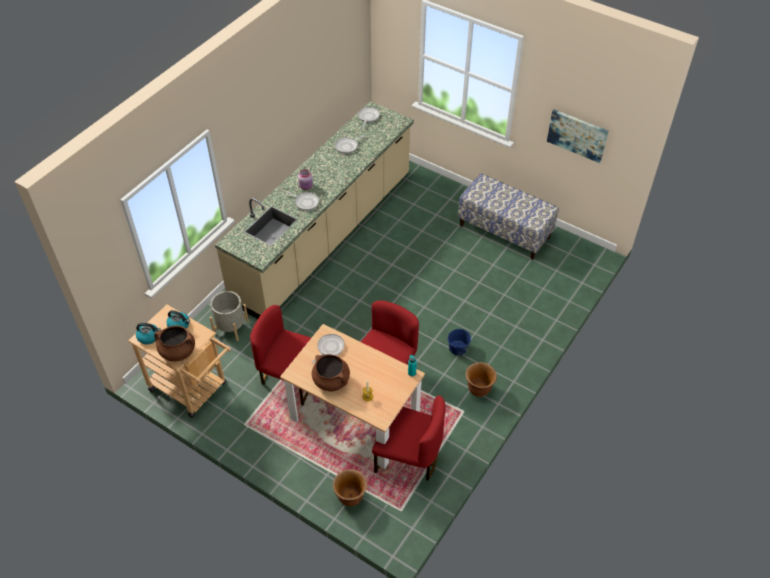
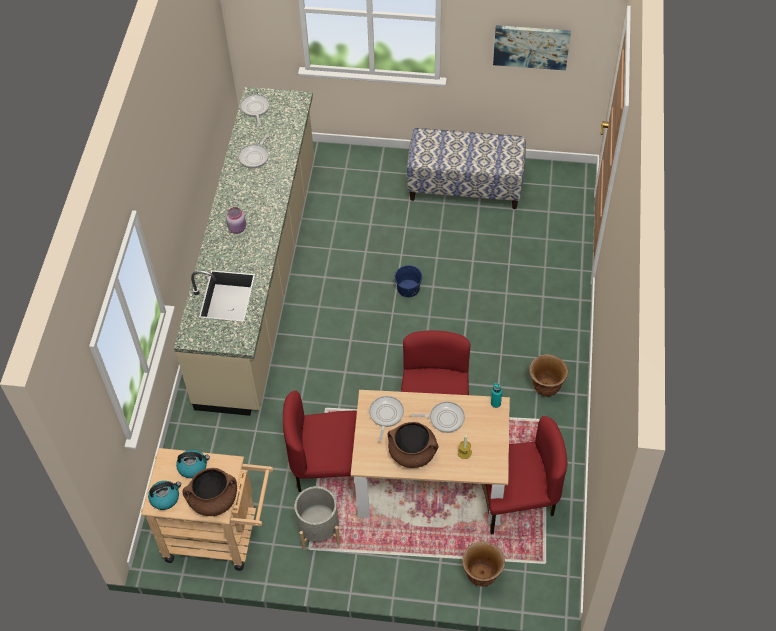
camera: 25 degrees left, 5 degrees up
grey planter [210,291,249,341] -> grey planter moved to [294,486,340,550]
frying pan [285,191,319,211] -> frying pan moved to [411,402,465,433]
blue bucket [448,329,471,355] -> blue bucket moved to [395,265,422,297]

